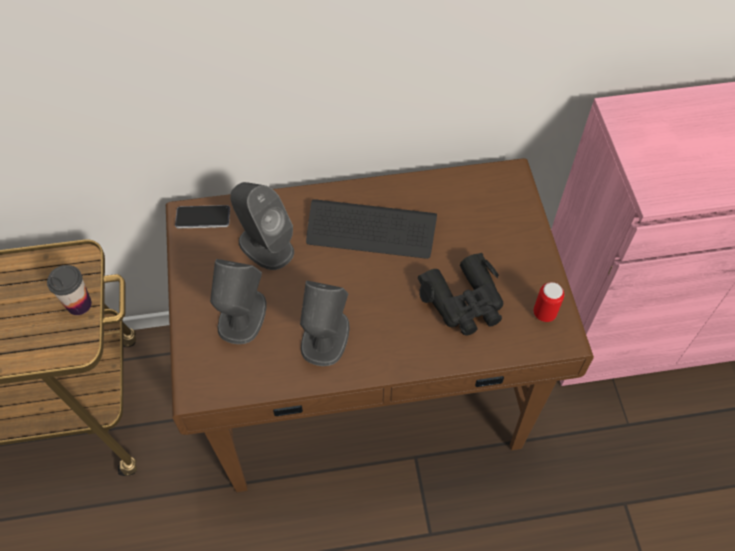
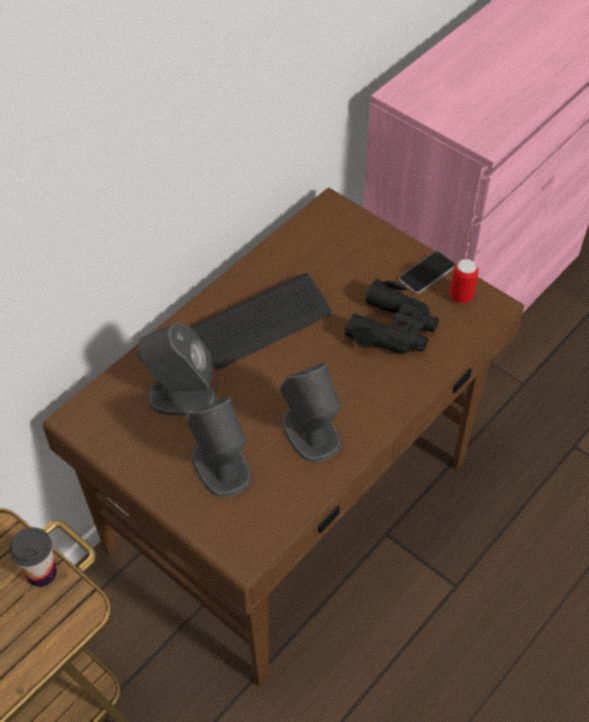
camera: 40 degrees left, 5 degrees down
phone [175,205,230,228] -> phone moved to [399,251,456,294]

